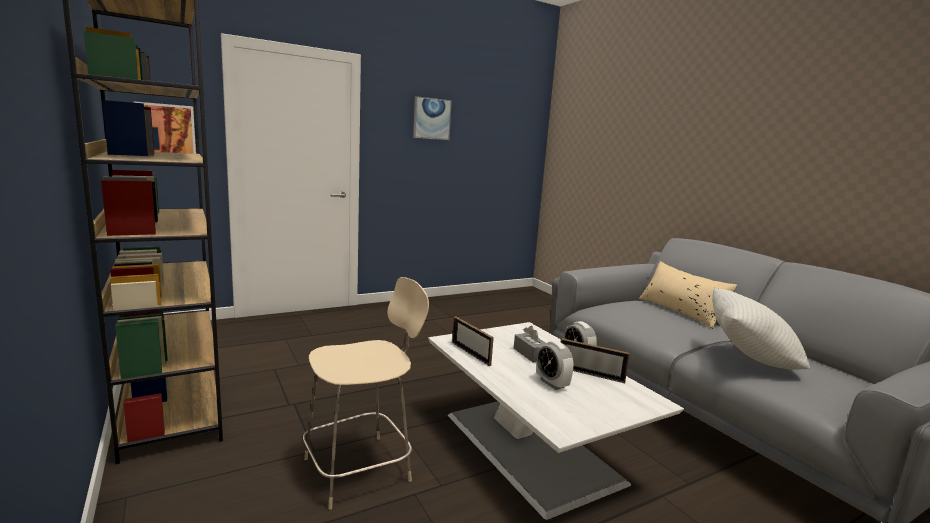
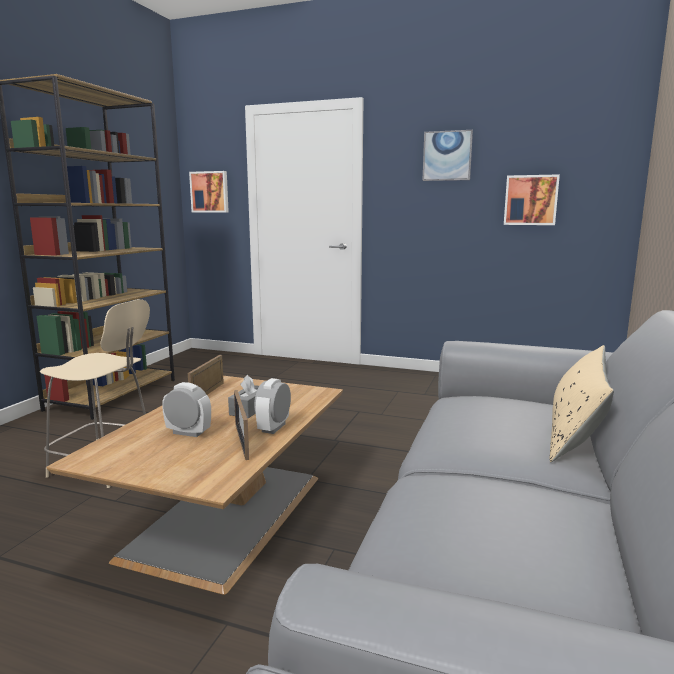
camera: 50 degrees right, 0 degrees up
white coffee table [428,322,684,520] -> brown coffee table [46,376,343,595]
alarm clock [536,341,574,390] -> alarm clock turned 90 degrees clockwise [162,382,211,437]
white pillow [712,288,810,370] -> none
none -> picture [504,174,560,225]

